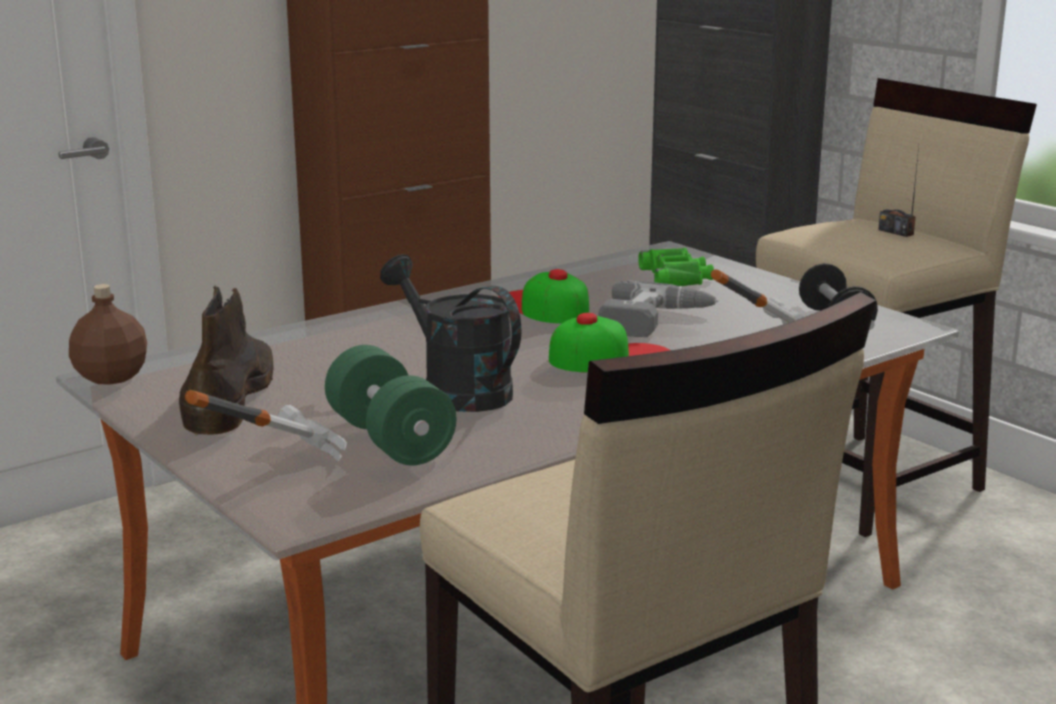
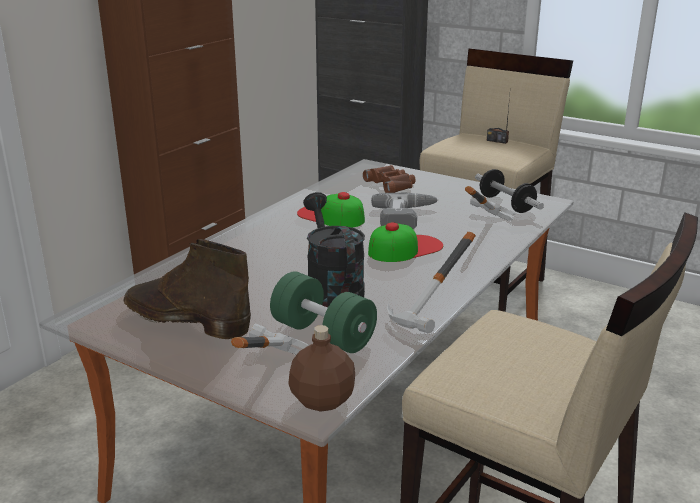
camera: 20 degrees left, 5 degrees up
brown bottle [69,284,147,385] -> brown bottle moved to [288,325,355,412]
brown boot [179,286,273,436] -> brown boot turned 45 degrees counterclockwise [124,239,251,339]
black watering can [380,254,521,412] -> black watering can turned 45 degrees clockwise [303,192,365,308]
green binoculars [638,248,714,286] -> brown binoculars [363,165,416,193]
none -> hammer [387,232,476,333]

